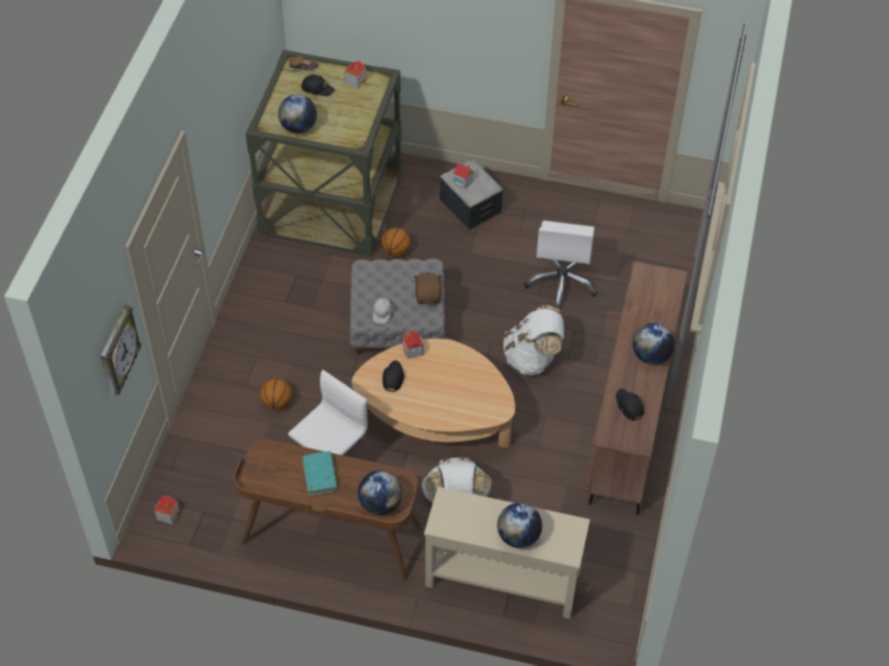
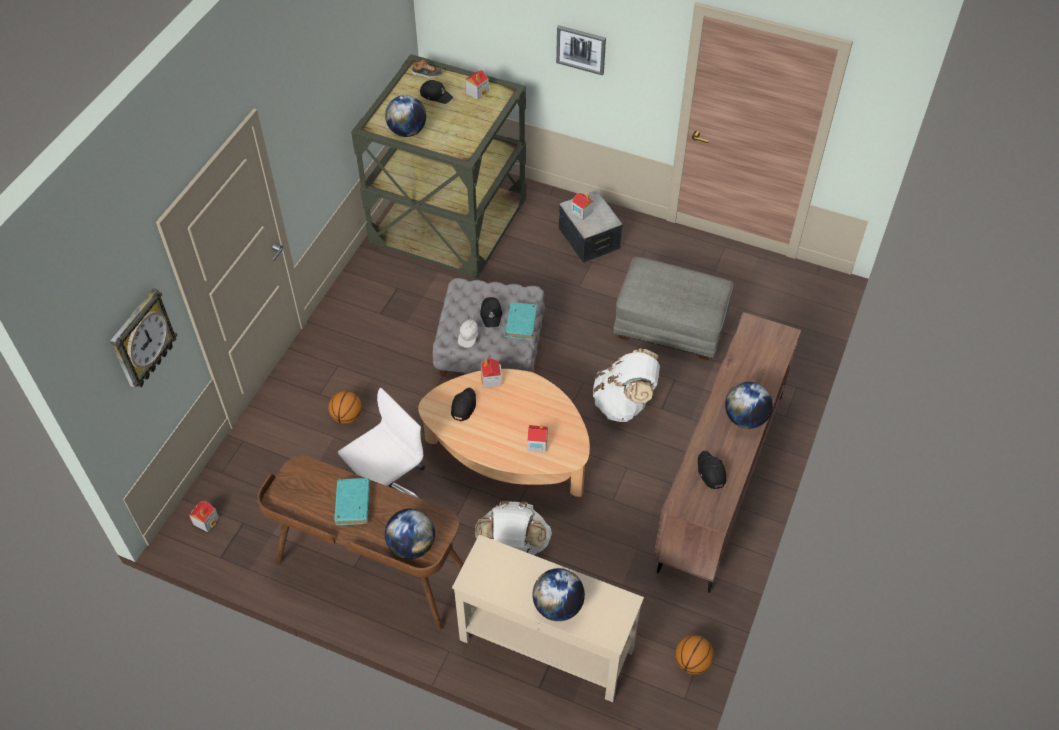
camera: 10 degrees right, 0 degrees up
basketball [382,228,410,257] -> basketball moved to [675,635,714,674]
brown plush toy [414,272,443,304] -> turquoise book [505,303,537,340]
white office chair [524,221,597,309] -> grey ottoman [613,257,733,360]
none -> black cap [480,297,502,327]
none -> toy house [527,423,548,453]
none -> picture [556,25,606,75]

